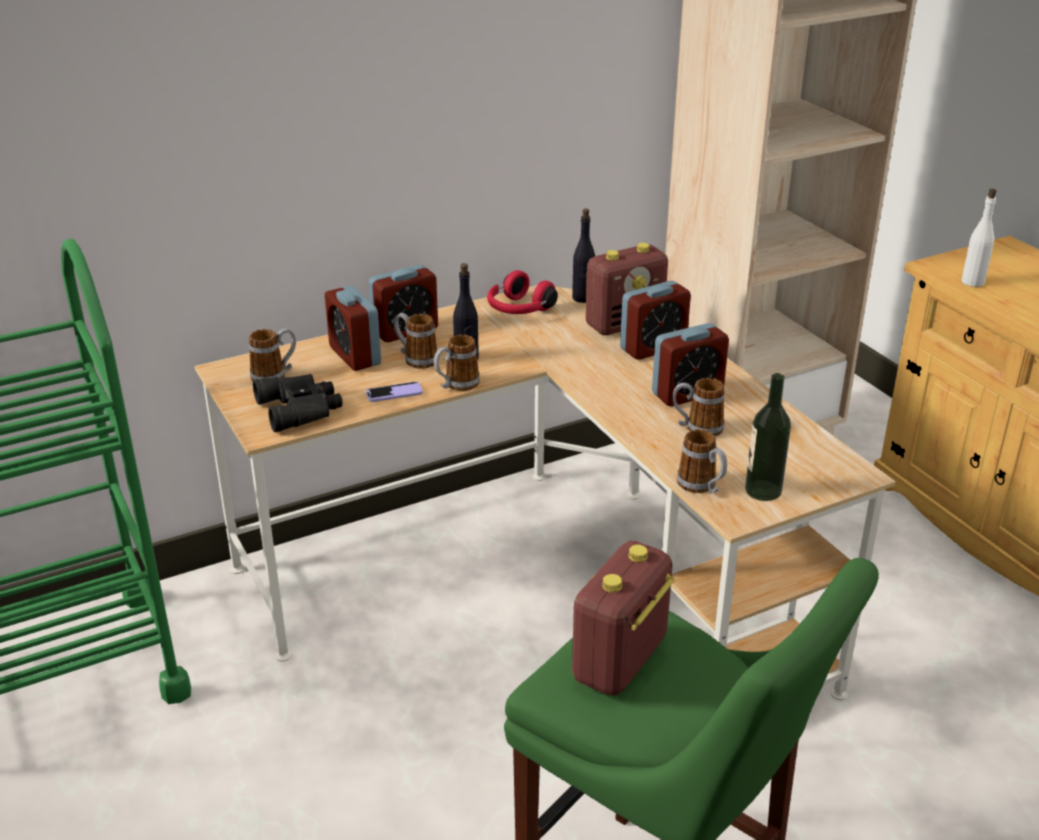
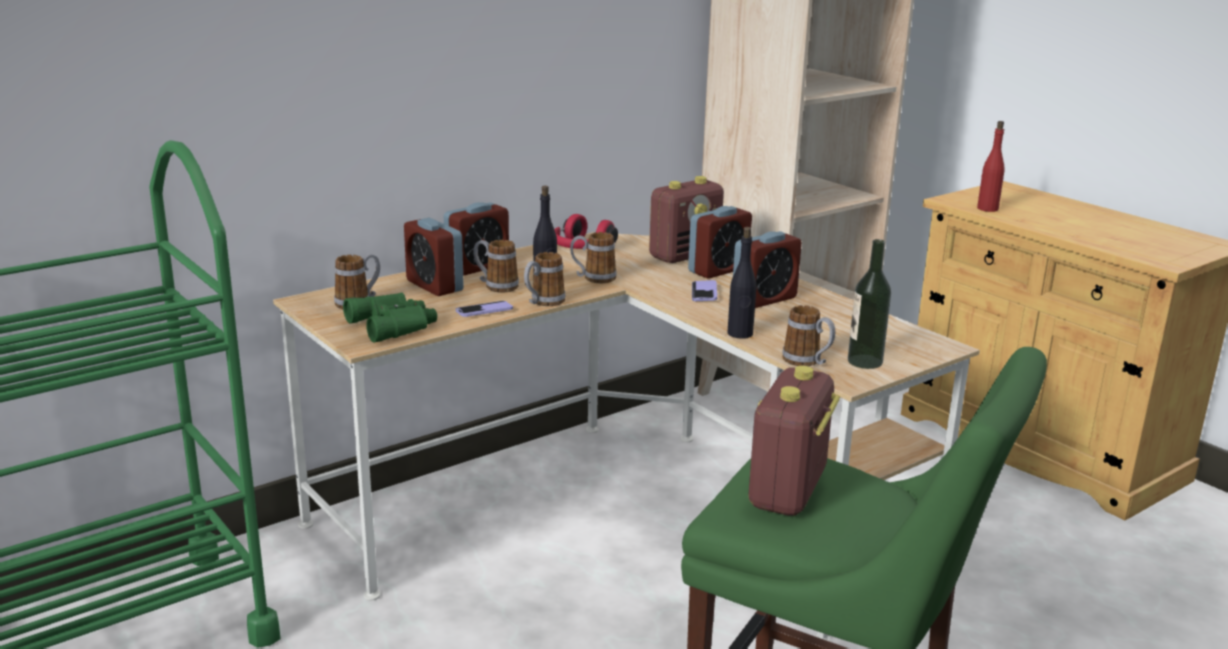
camera: 10 degrees left, 10 degrees down
black binoculars [253,374,342,432] -> green binoculars [343,292,437,343]
black bottle [572,209,595,303] -> black bottle moved to [727,227,756,339]
mug [673,378,725,436] -> mug moved to [570,232,617,283]
white bottle [961,189,996,287] -> red bottle [977,121,1005,212]
none -> phone [692,280,717,301]

